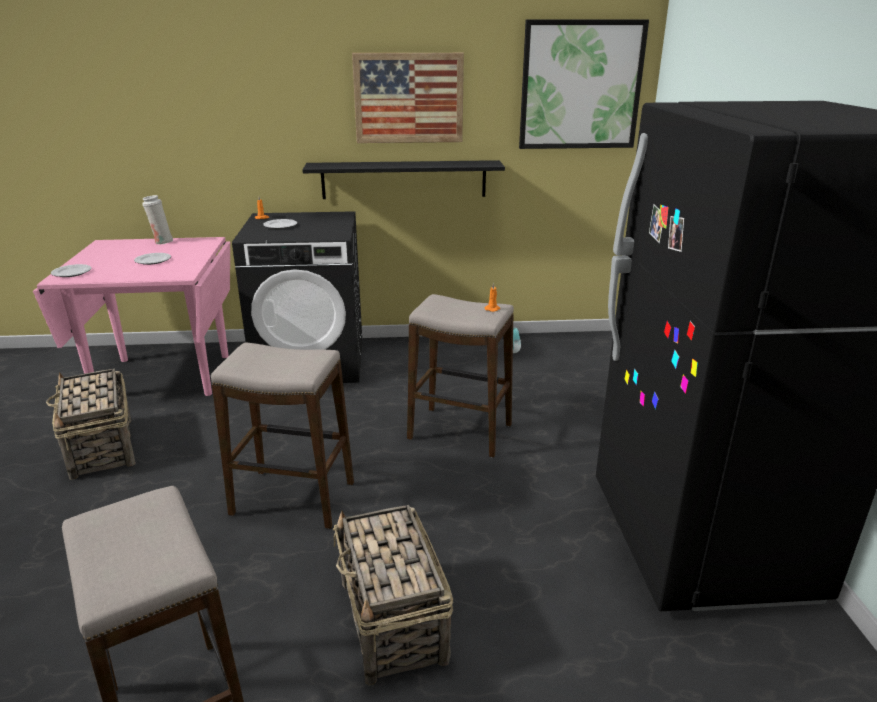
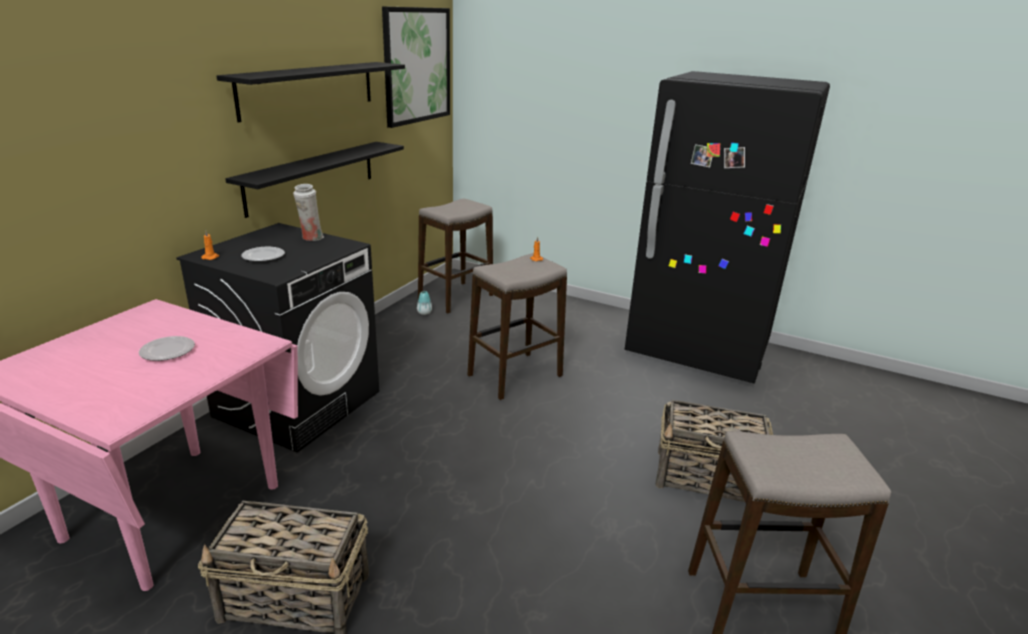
camera: 60 degrees left, 0 degrees up
plate [51,264,92,277] -> none
white vase [142,195,173,245] -> white vase moved to [293,184,324,241]
stool [211,343,354,529] -> stool moved to [418,198,493,314]
picture [352,53,464,143] -> black shelf [217,62,405,123]

